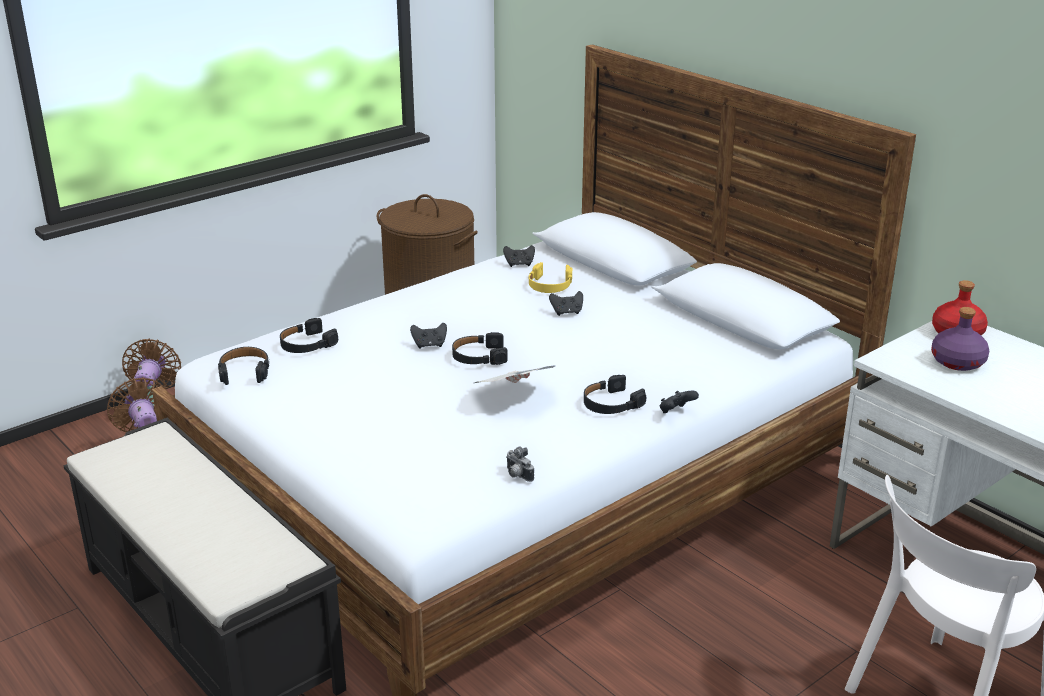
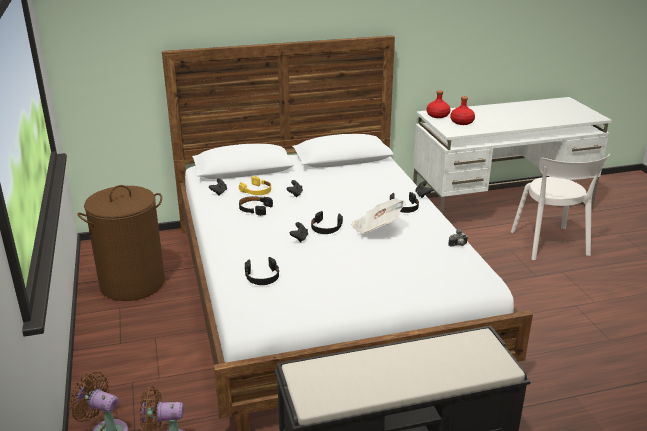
camera: 65 degrees left, 0 degrees up
black headphones [218,347,270,385] -> black headphones moved to [239,196,273,216]
purple bottle [931,307,989,371] -> red bottle [450,96,475,125]

